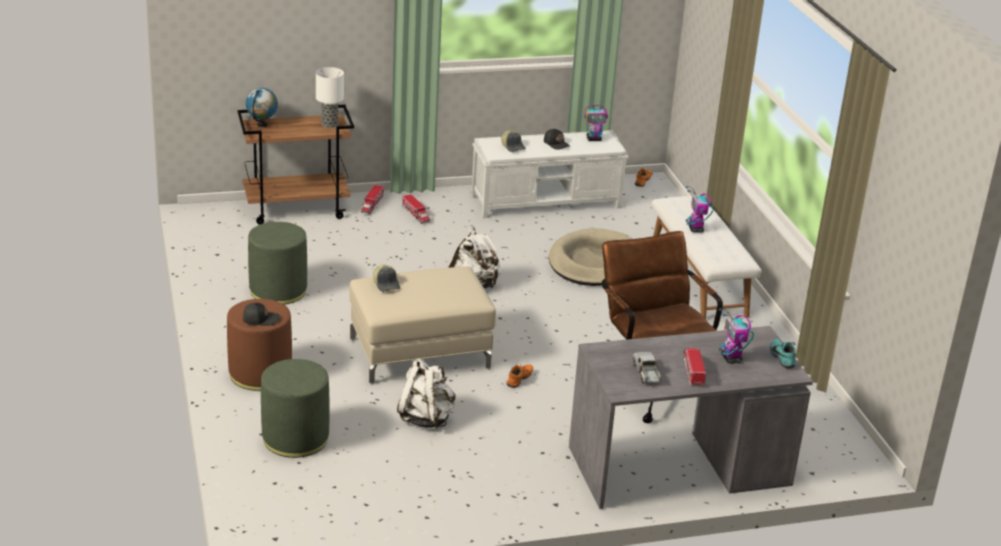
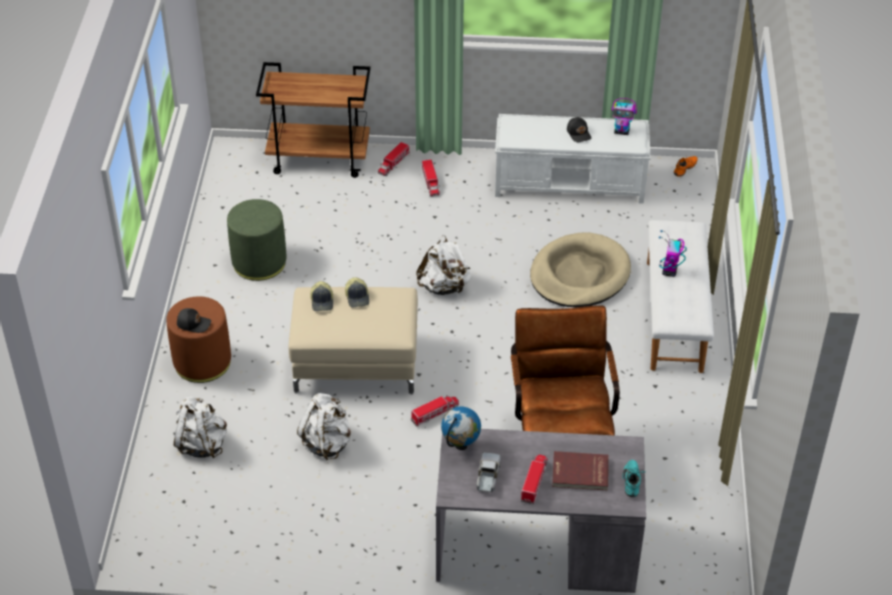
camera: 20 degrees right, 15 degrees up
globe [246,88,278,127] -> globe moved to [441,407,481,450]
green ottoman [261,359,330,458] -> white backpack [174,397,227,458]
table lamp [316,67,344,128] -> none
cap [501,131,526,152] -> cap moved to [345,277,369,308]
orange shoe [506,364,533,388] -> toy truck [411,395,459,426]
toy robot [719,308,754,364] -> red book [552,451,609,491]

